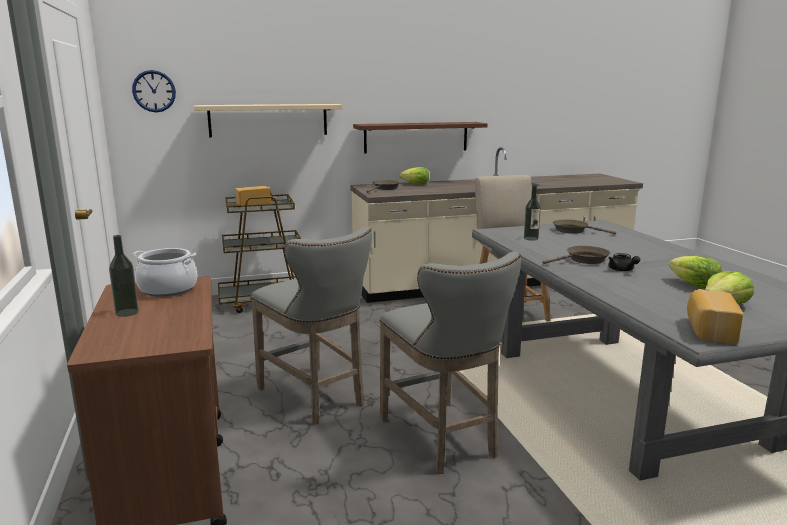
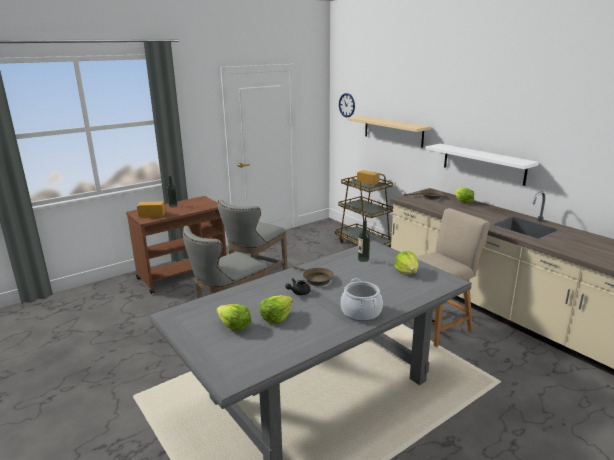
camera: 70 degrees right, 5 degrees up
cooking pot [132,248,197,297] -> cooking pot moved to [341,278,383,321]
brown shelf [353,122,488,154] -> white shelf [425,144,539,186]
brown frying pan [553,220,616,234] -> lettuce [394,251,419,274]
bread [687,289,743,344] -> bread moved to [137,201,166,217]

